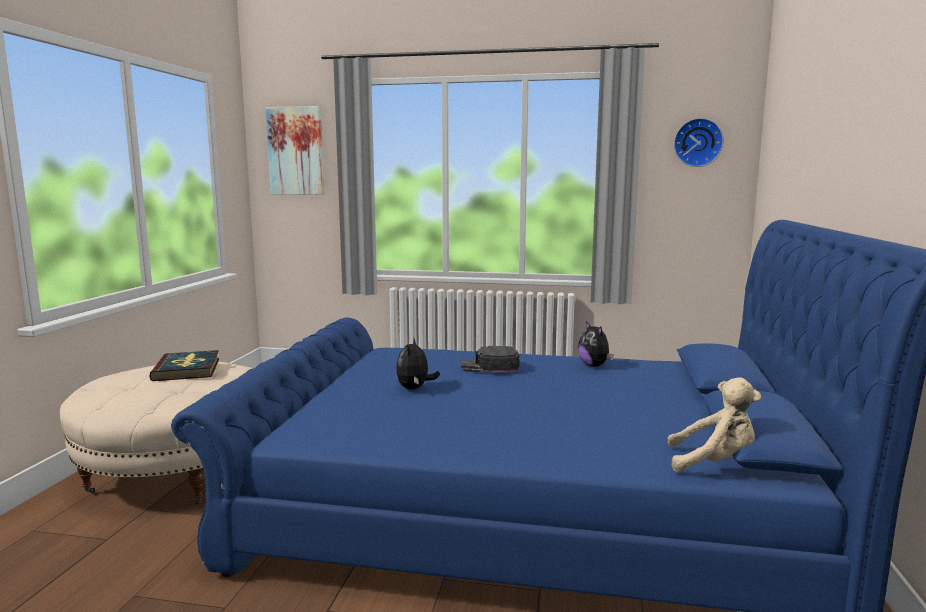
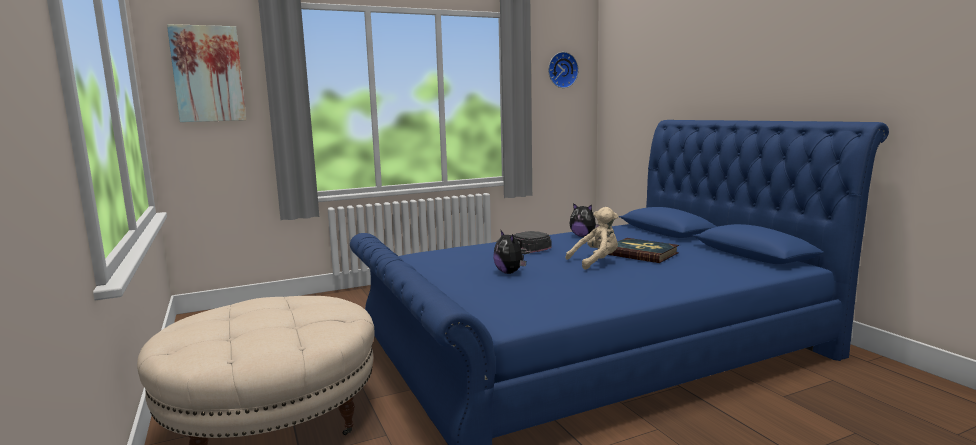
camera: 35 degrees left, 0 degrees up
book [149,350,219,381] -> book moved to [608,238,679,263]
beige plush toy [667,378,761,473] -> beige plush toy moved to [565,207,618,270]

